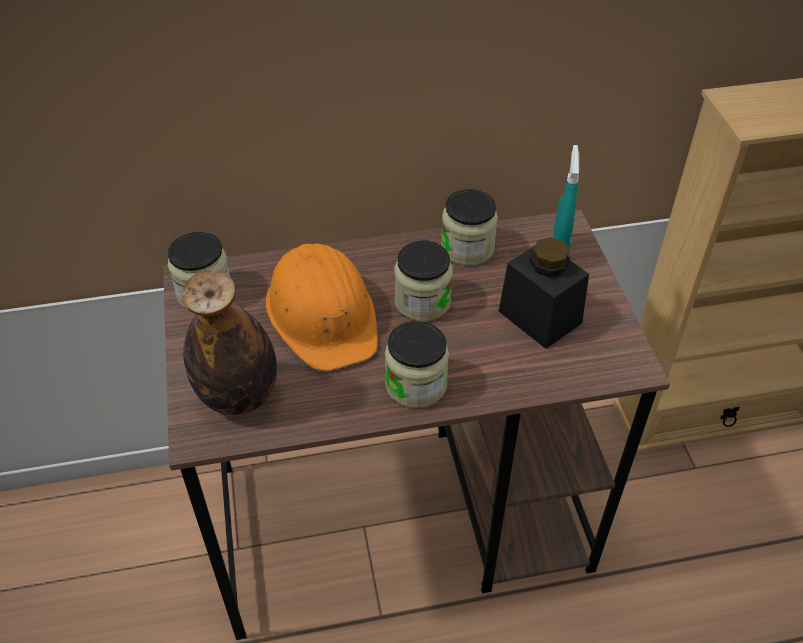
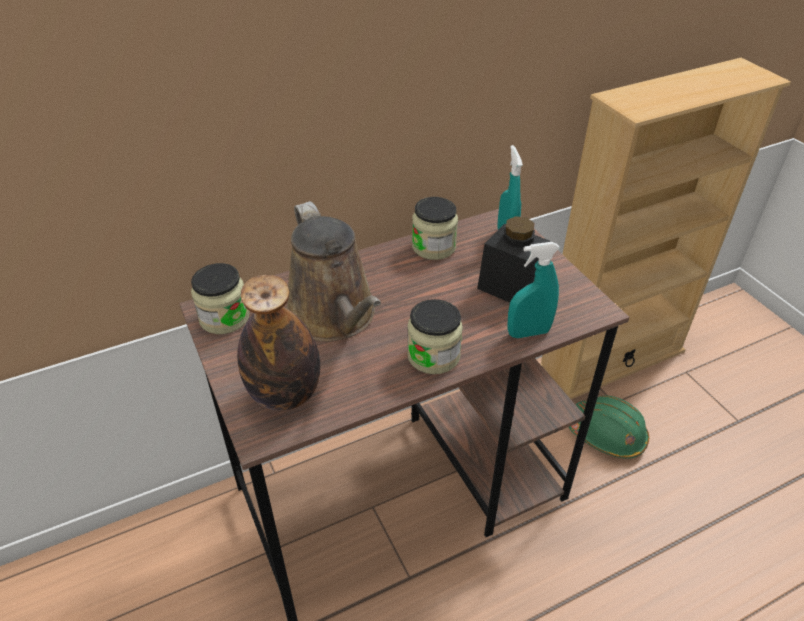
camera: 15 degrees left, 5 degrees down
orange hard hat [266,244,377,371] -> brown watering can [286,201,381,342]
jar [394,240,453,321] -> none
none -> turquoise spray bottle [507,242,560,338]
none -> green hard hat [569,396,649,459]

